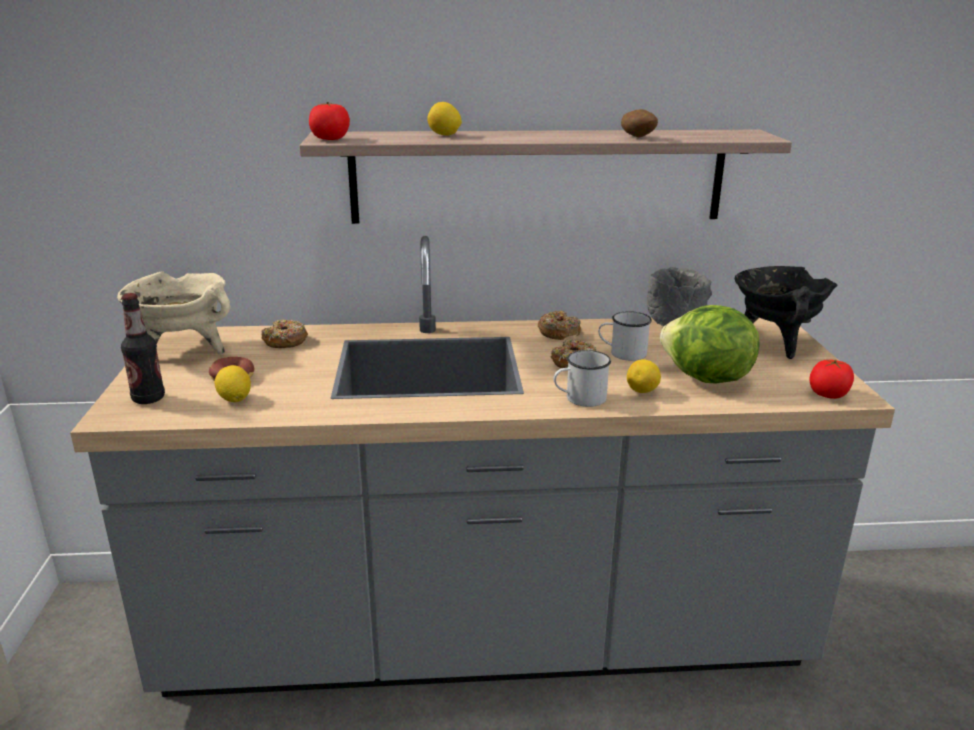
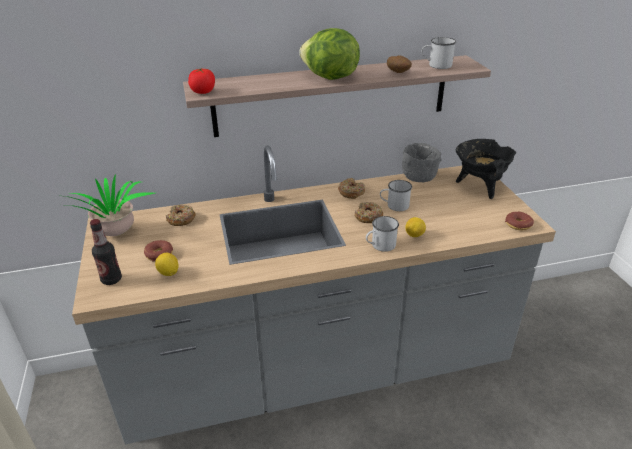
camera: 10 degrees left, 10 degrees up
beige cooking pot [117,271,231,355] -> potted plant [58,174,155,236]
lemon [427,102,462,136] -> none
lettuce [660,305,760,383] -> lettuce moved to [299,28,360,80]
tomato [809,360,854,399] -> donut [505,212,534,230]
none -> white mug [422,37,456,69]

